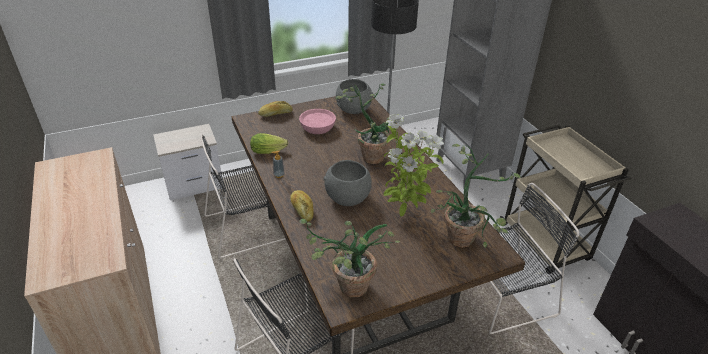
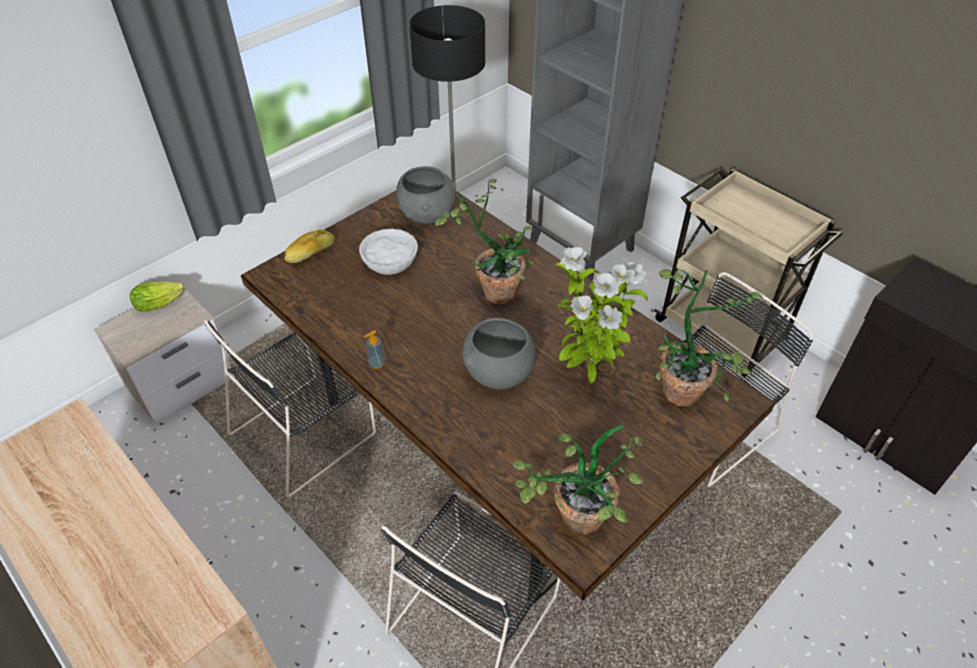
camera: 20 degrees left, 10 degrees up
lettuce [250,133,288,154] -> lettuce moved to [130,281,184,312]
bread [290,190,314,222] -> none
pink bowl [299,109,336,134] -> white bowl [359,229,418,275]

